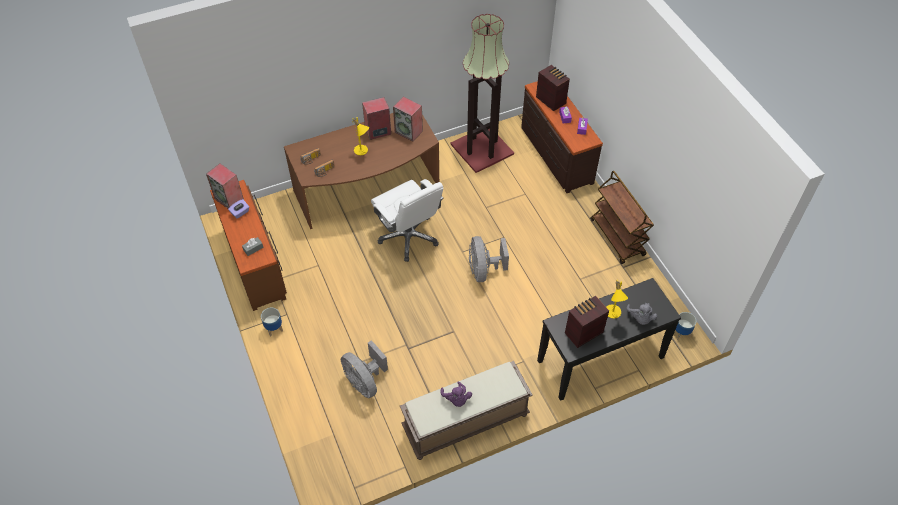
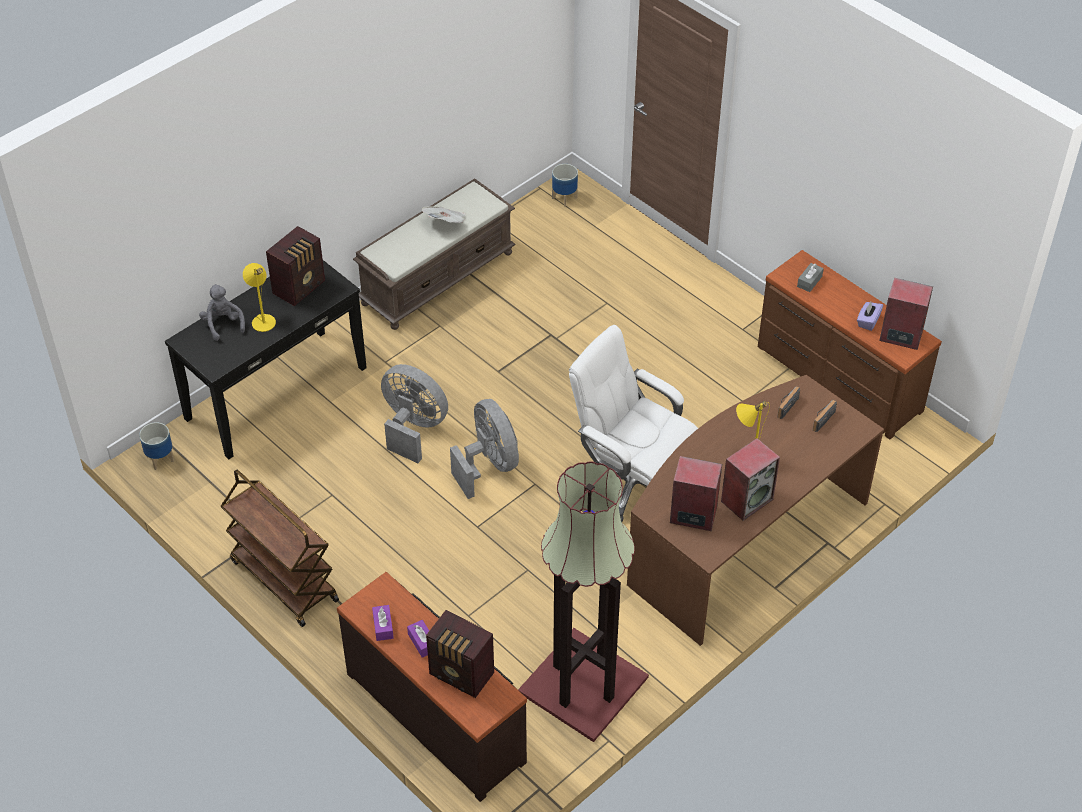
camera: 160 degrees right, 5 degrees down
planter [261,308,283,336] -> planter moved to [552,164,578,207]
grey fan [341,340,388,398] -> grey fan moved to [381,364,448,463]
purple plush toy [441,381,472,407] -> newspaper [422,206,466,223]

